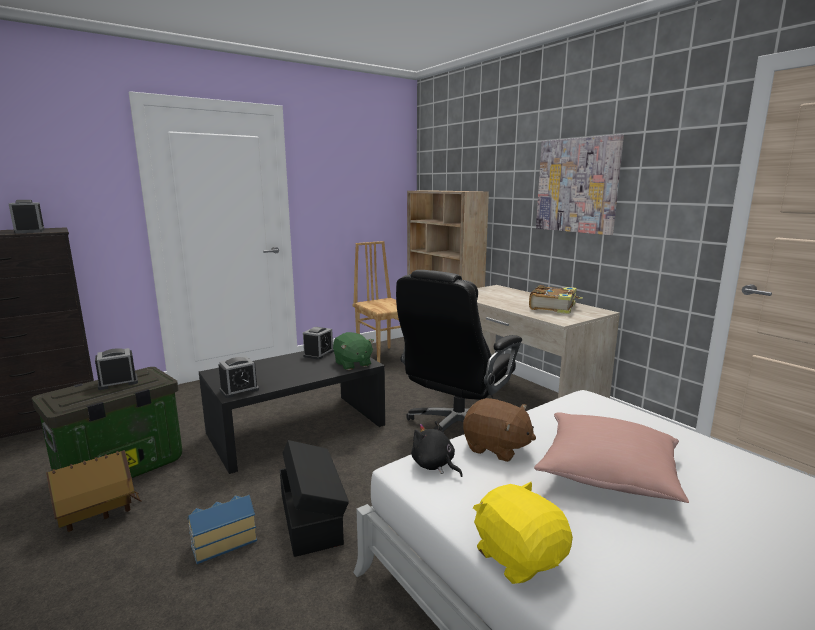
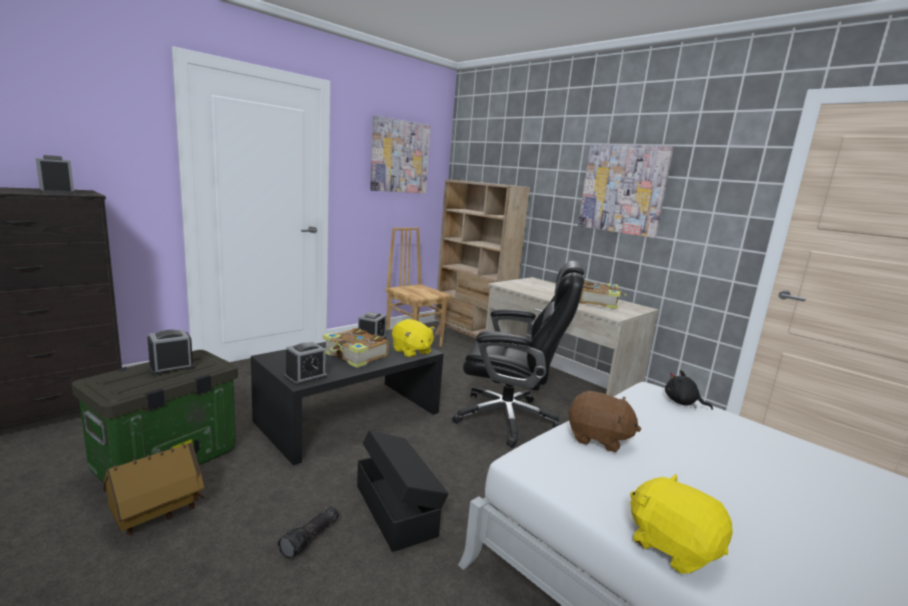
camera: 10 degrees left, 0 degrees up
toy house [187,495,257,564] -> flashlight [278,506,339,559]
green plush toy [333,332,374,370] -> yellow plush toy [392,319,435,358]
black office chair [396,270,522,431] -> black office chair turned 105 degrees counterclockwise [452,261,584,448]
black plush toy [411,421,463,477] -> black plush toy moved to [665,370,713,410]
pink pillow [534,412,689,503] -> none
none -> book [323,328,389,368]
none -> picture [370,116,430,193]

